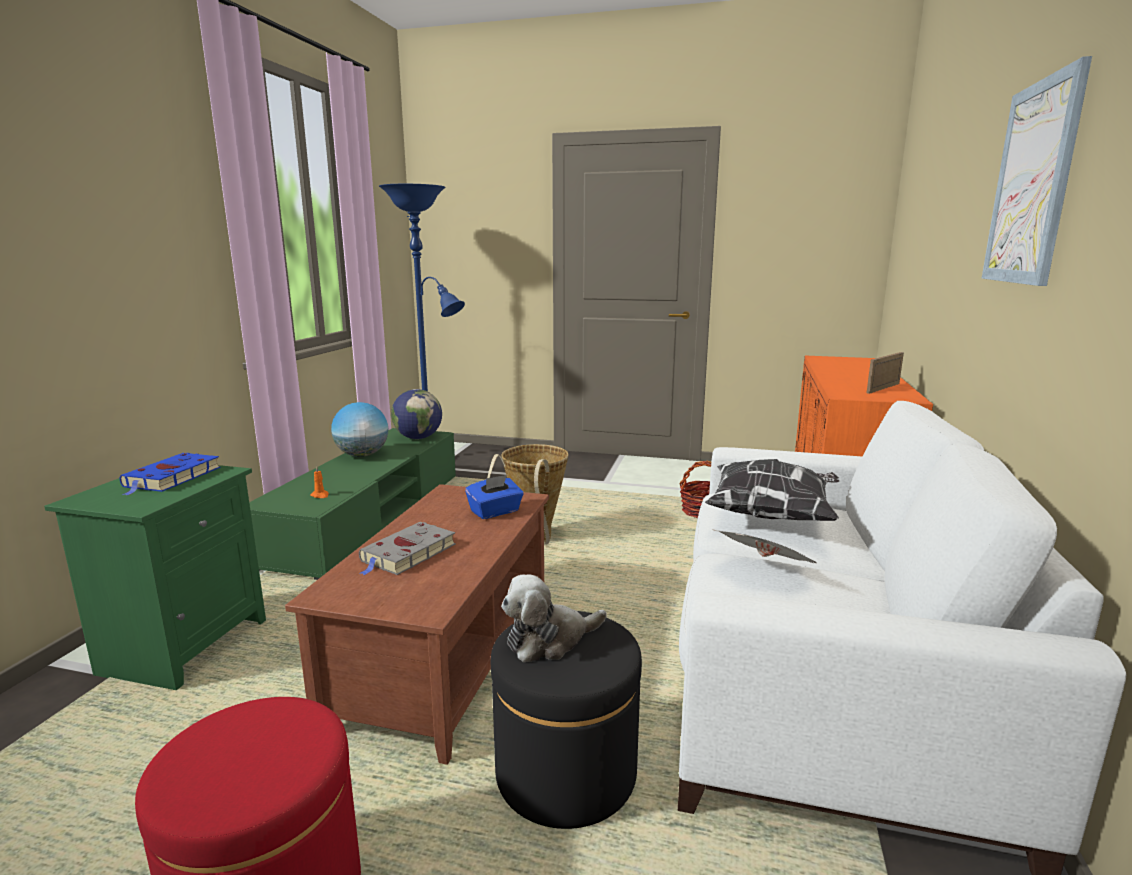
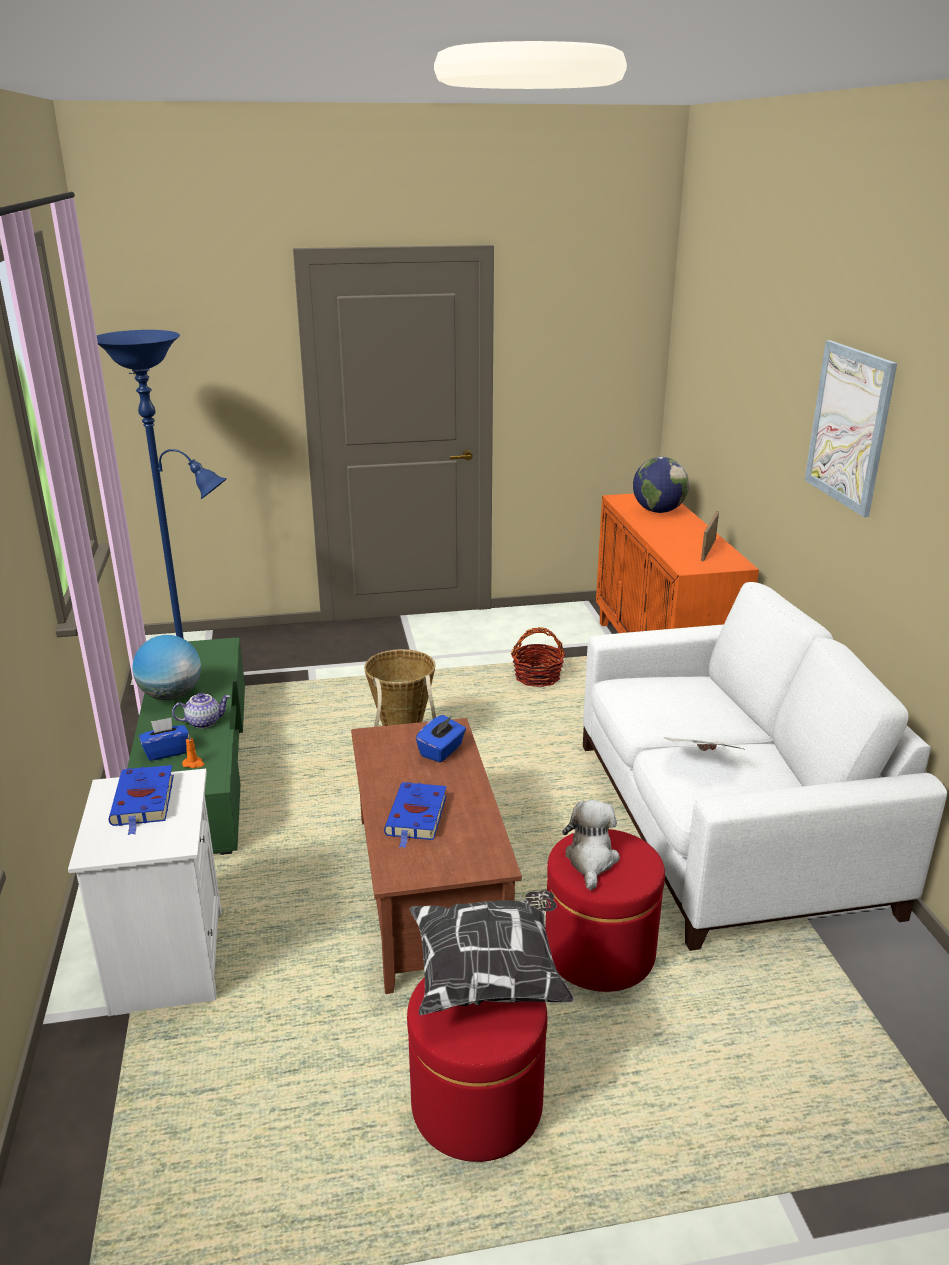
camera: 25 degrees left, 10 degrees up
green nightstand [44,465,266,690] -> white nightstand [68,769,222,1016]
grey book [359,522,456,575] -> blue book [384,782,447,848]
globe [391,389,442,439] -> globe moved to [633,457,689,513]
black ottoman [491,611,642,829] -> red ottoman [545,829,665,992]
plush toy [501,574,607,662] -> plush toy turned 150 degrees clockwise [562,800,620,890]
pillow [705,459,839,521] -> pillow moved to [409,891,574,1015]
none -> blue tissue box [139,718,189,761]
none -> teapot [172,693,230,729]

